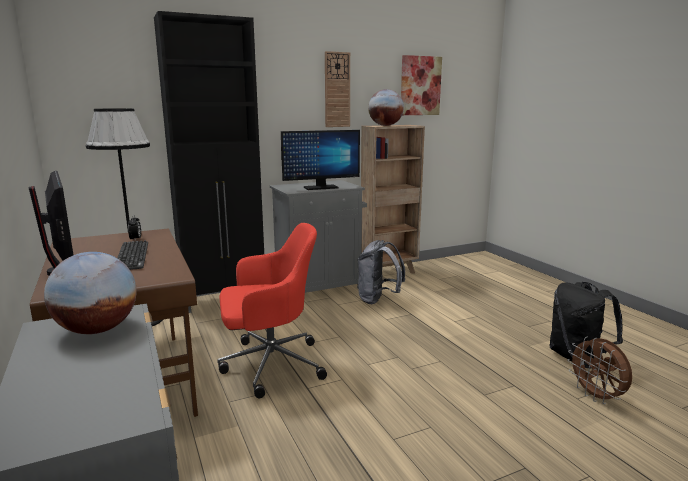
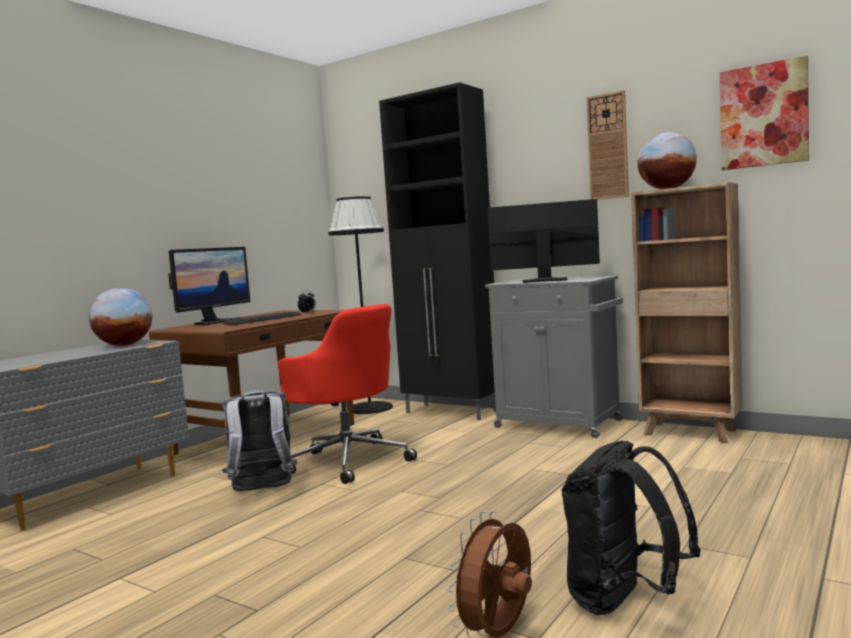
camera: 60 degrees right, 10 degrees down
monitor [281,130,360,190] -> monitor turned 150 degrees clockwise [487,199,600,283]
grey backpack [358,240,406,304] -> grey backpack moved to [222,390,297,491]

